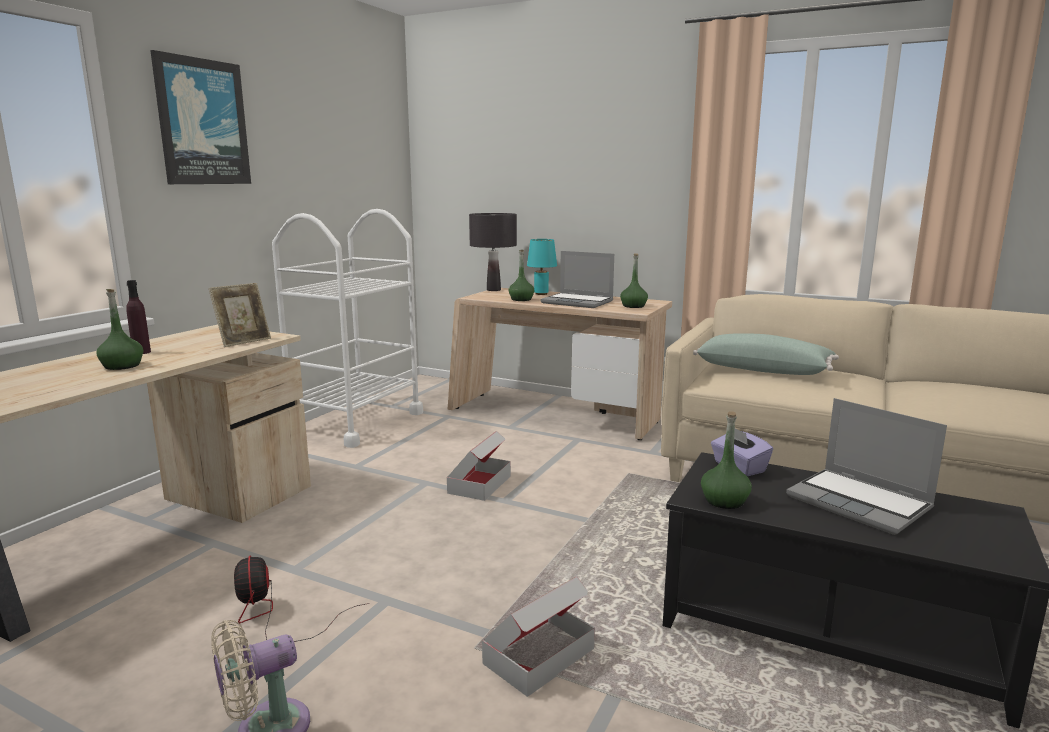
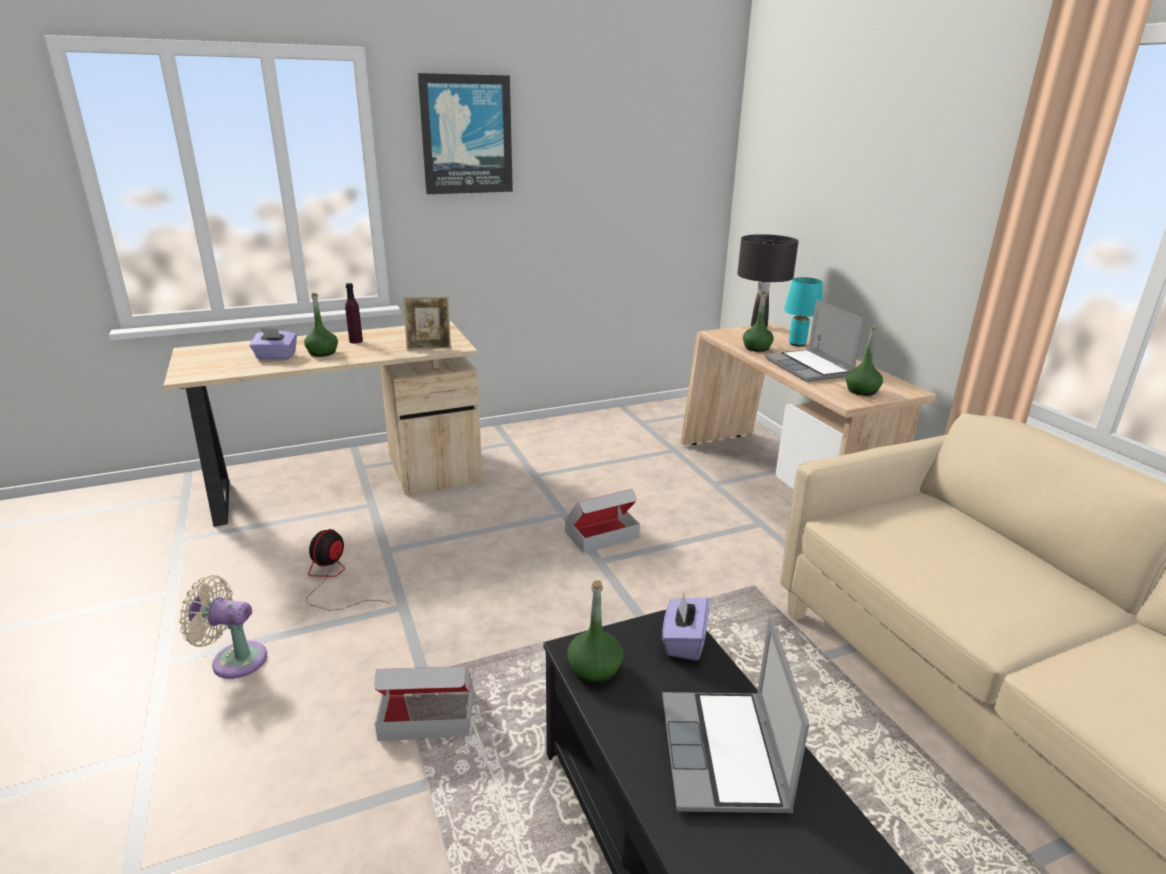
camera: 40 degrees right, 10 degrees up
white cart [272,209,423,448] -> none
green pillow [693,333,839,375] -> none
none -> purple tissue box [250,328,297,360]

